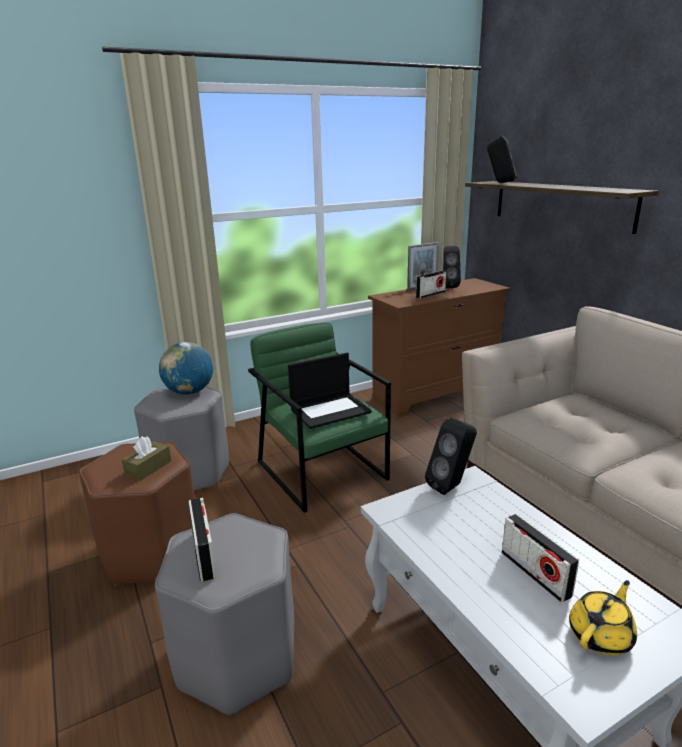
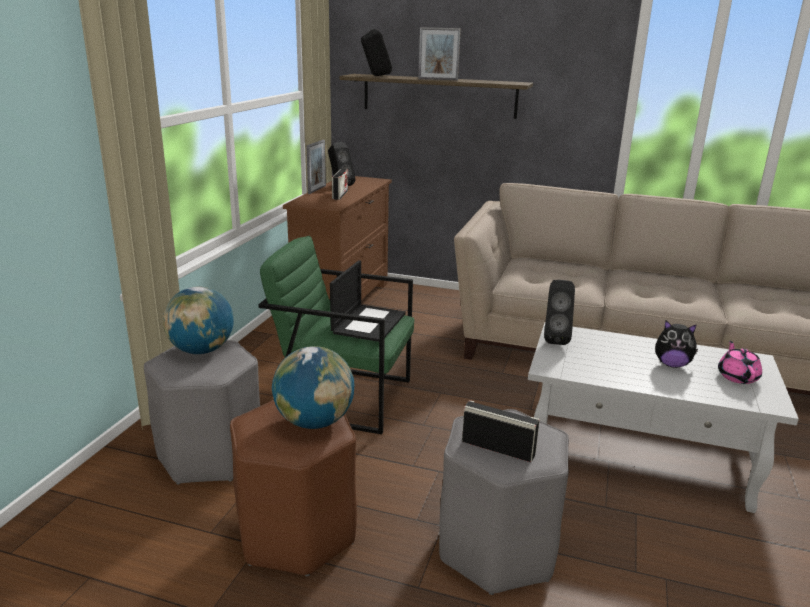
camera: 45 degrees left, 0 degrees up
brown tissue box [122,436,171,481] -> globe [272,346,354,429]
radio [502,514,579,602] -> plush toy [655,321,698,368]
yellow teapot [569,580,637,655] -> pink teapot [718,341,762,384]
none -> picture frame [418,27,461,80]

